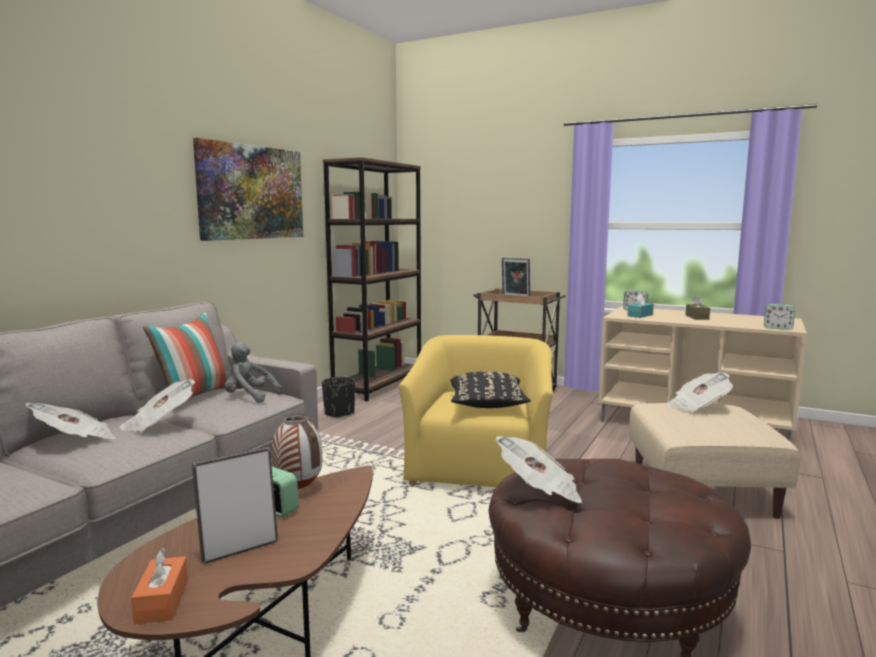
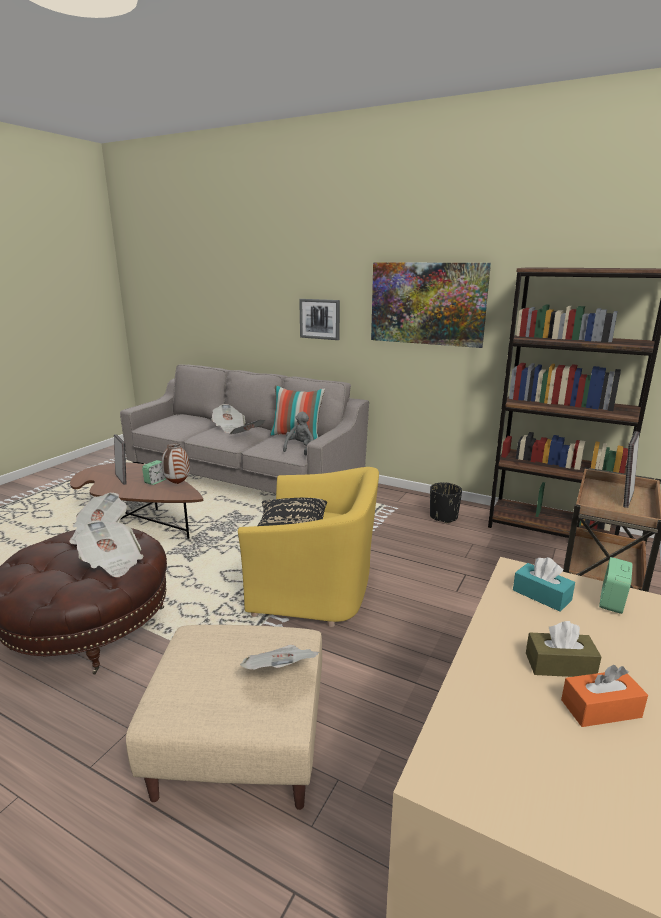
camera: 90 degrees right, 10 degrees up
orange tissue box [131,548,188,624] -> orange tissue box moved to [561,665,648,727]
alarm clock [764,304,795,330] -> none
none -> newspaper [75,520,144,577]
none -> picture [299,299,340,340]

